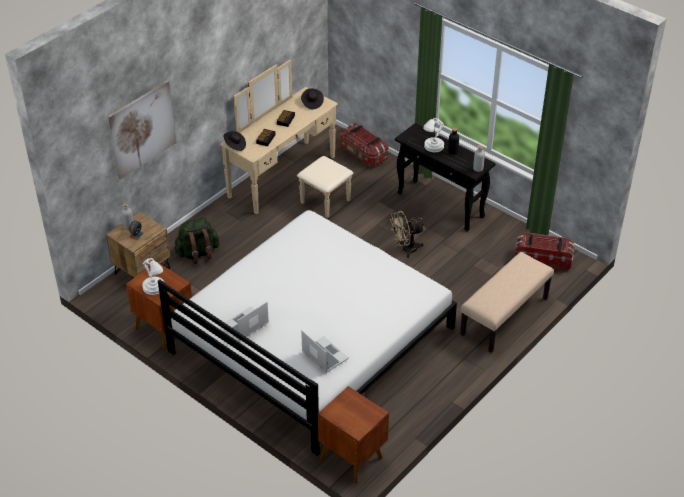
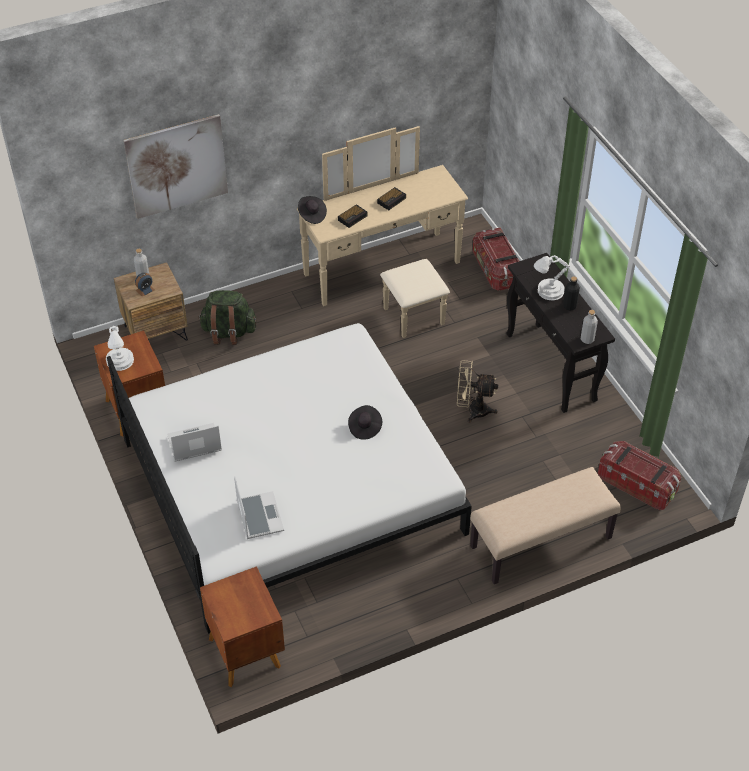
camera: 25 degrees right, 5 degrees up
black hat [301,88,324,109] -> black hat moved to [348,405,382,440]

